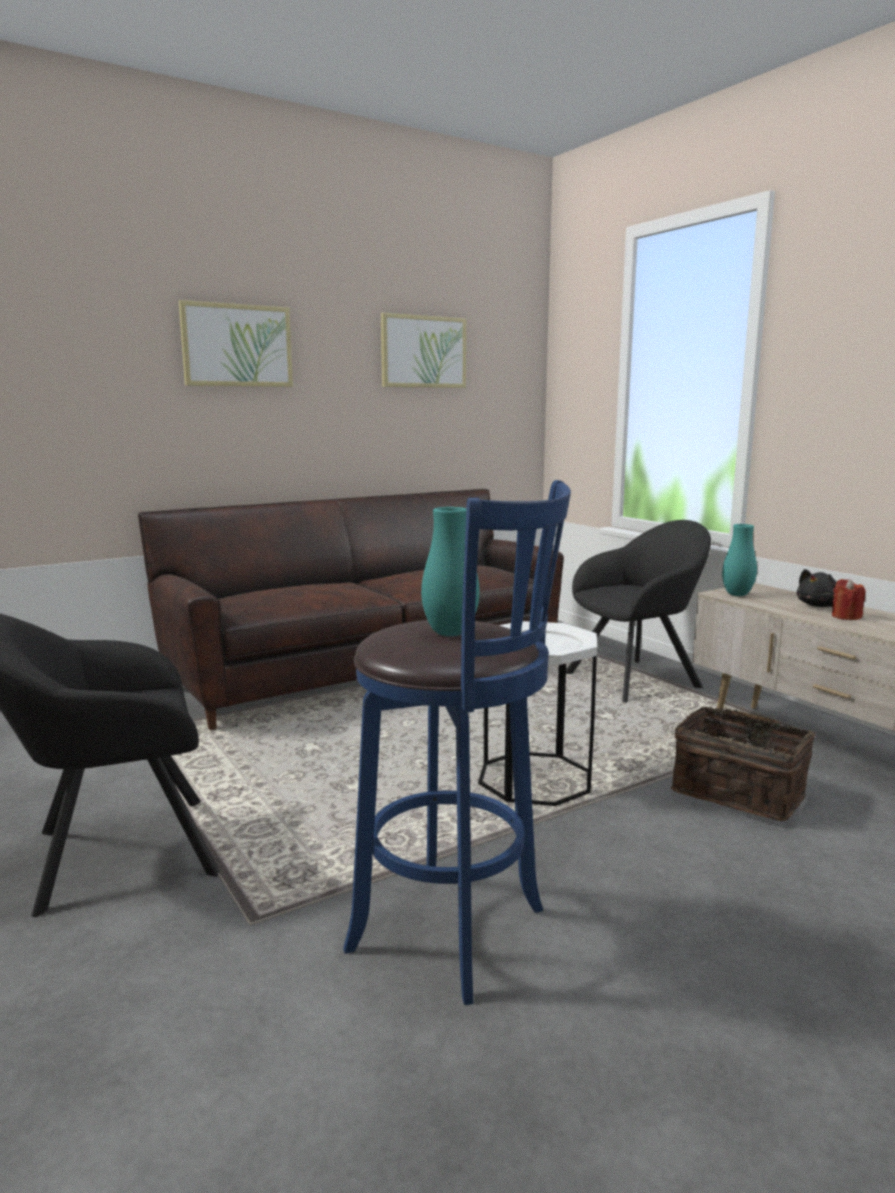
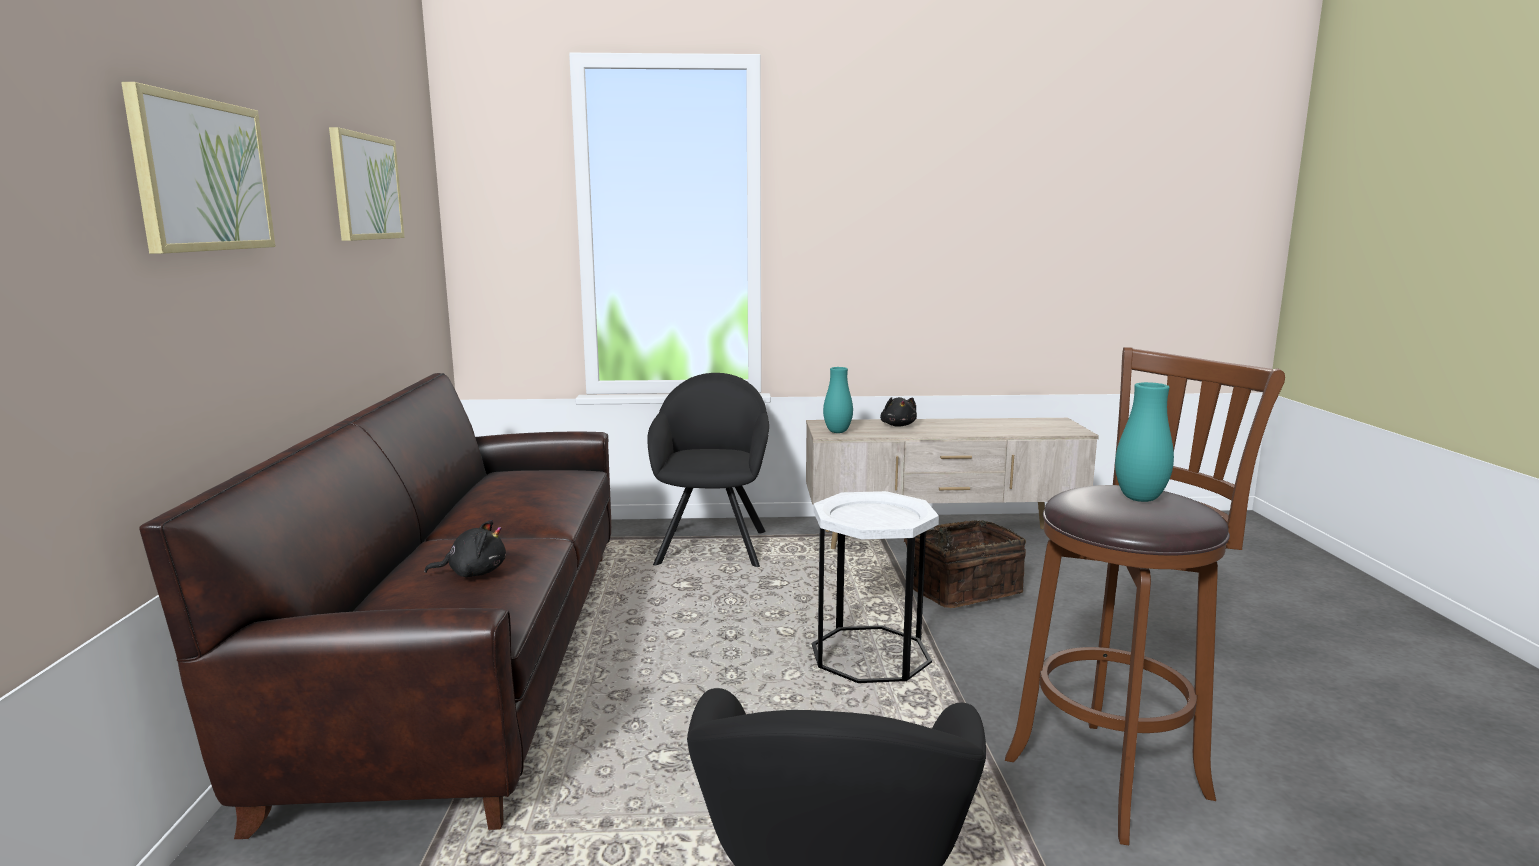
camera: 60 degrees left, 0 degrees up
blue stool [343,480,571,1005] -> brown stool [1005,347,1285,845]
red candle [832,579,865,620] -> none
none -> black plush toy [424,520,506,577]

